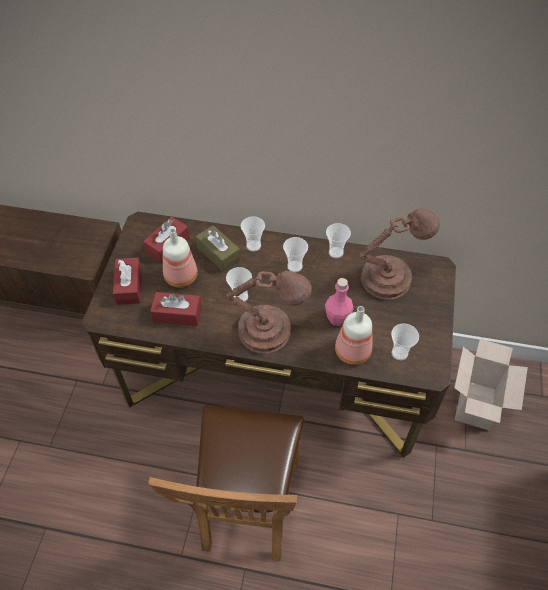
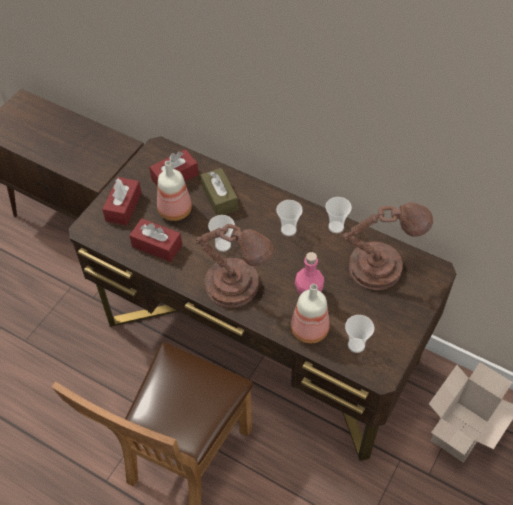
camera: 20 degrees right, 0 degrees up
cup [241,216,265,252] -> none

